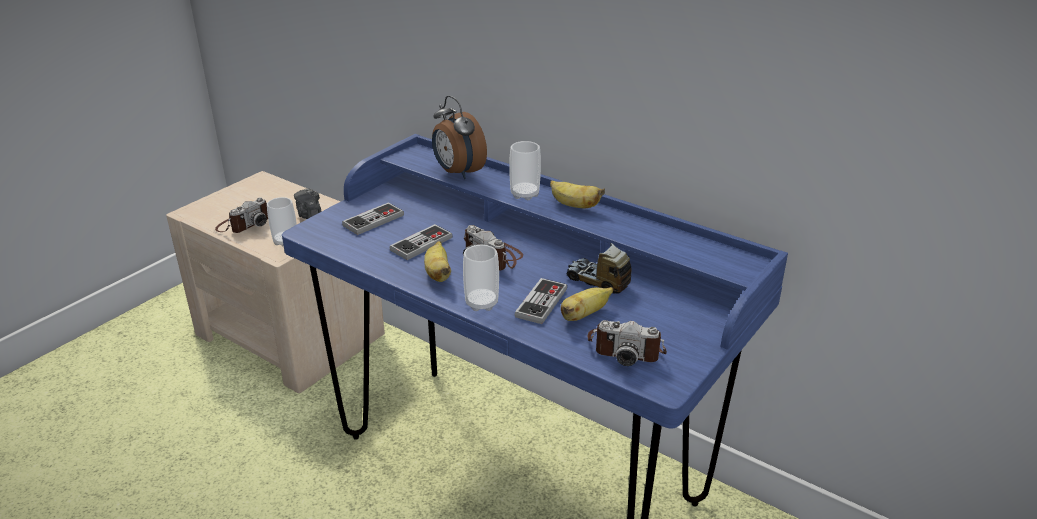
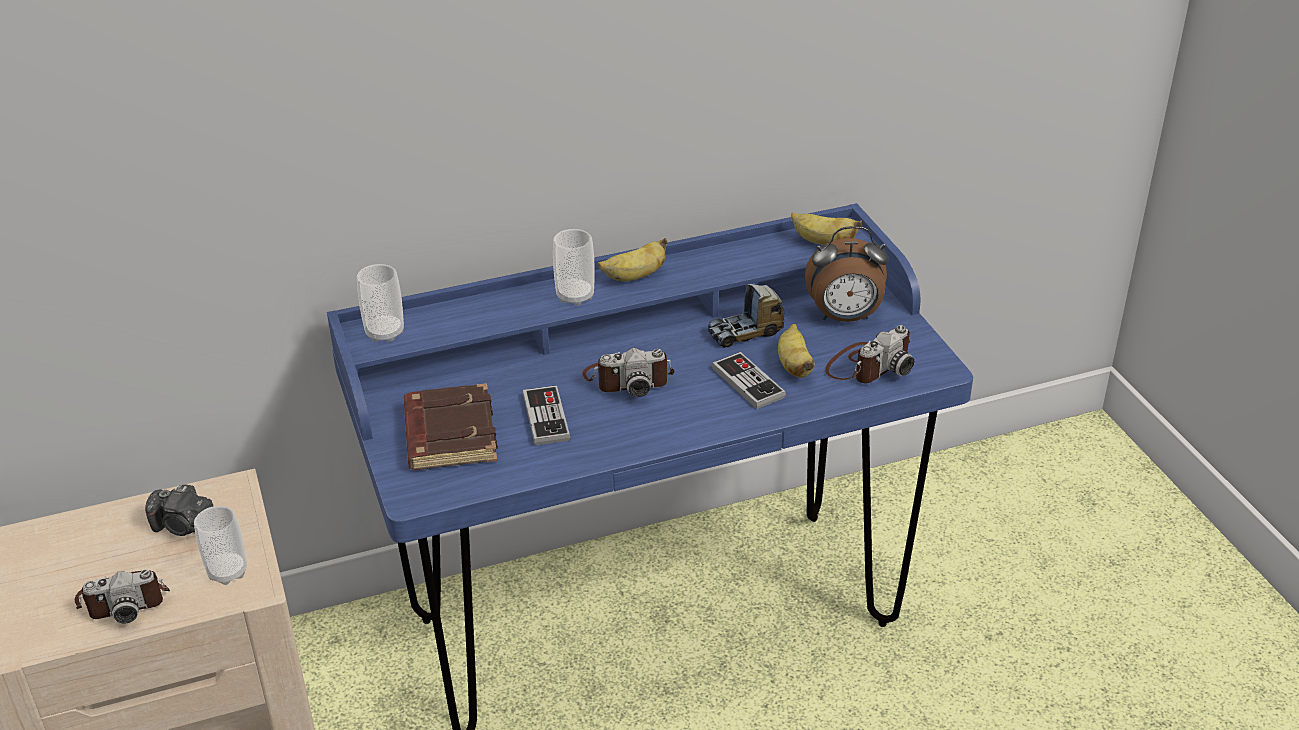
camera: 55 degrees left, 5 degrees up
camera [215,198,268,233] -> camera turned 90 degrees clockwise [75,570,170,623]
game controller [342,202,404,235] -> brown book [403,383,498,470]
banana [424,241,451,282] -> banana moved to [791,212,862,245]
alarm clock [432,95,487,179] -> alarm clock moved to [805,226,889,322]
cup [463,245,499,311] -> cup moved to [357,264,404,342]

